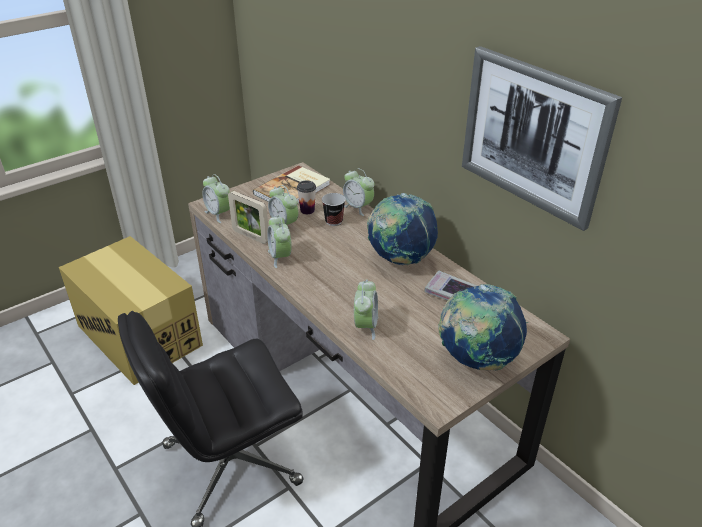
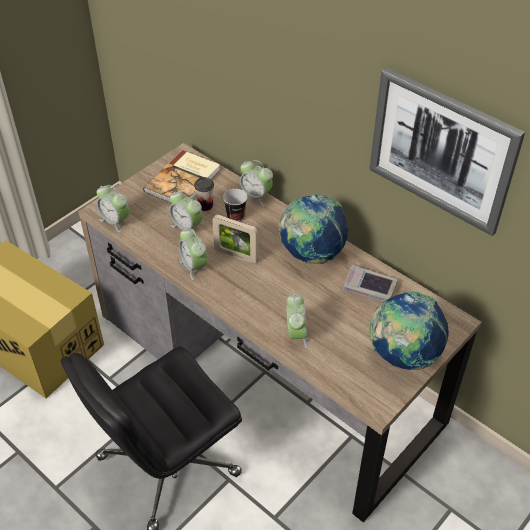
camera: 10 degrees left, 10 degrees up
picture frame [228,191,268,244] -> picture frame moved to [212,215,258,263]

